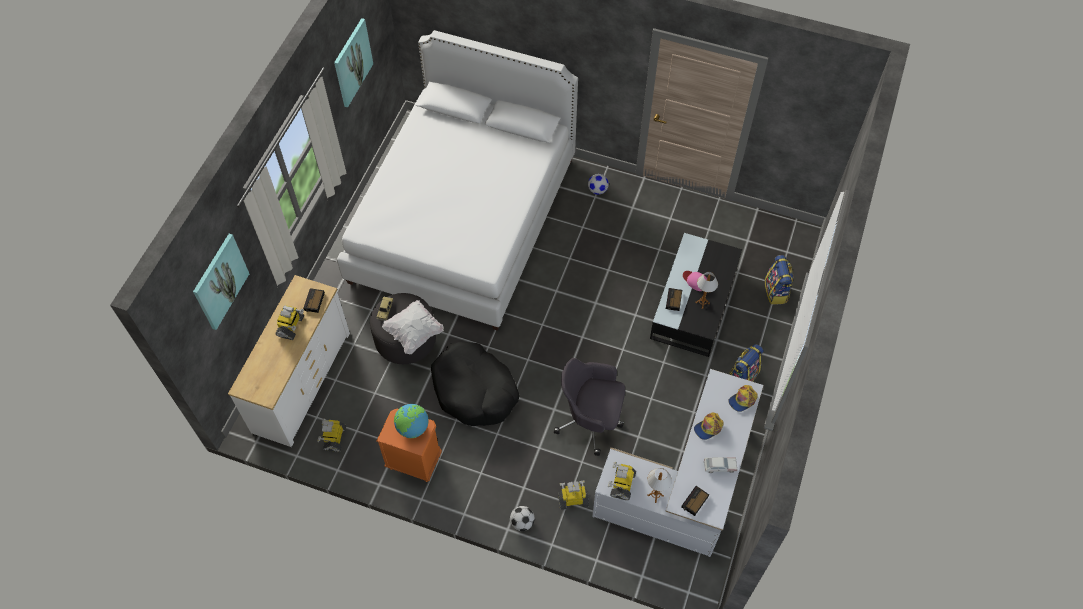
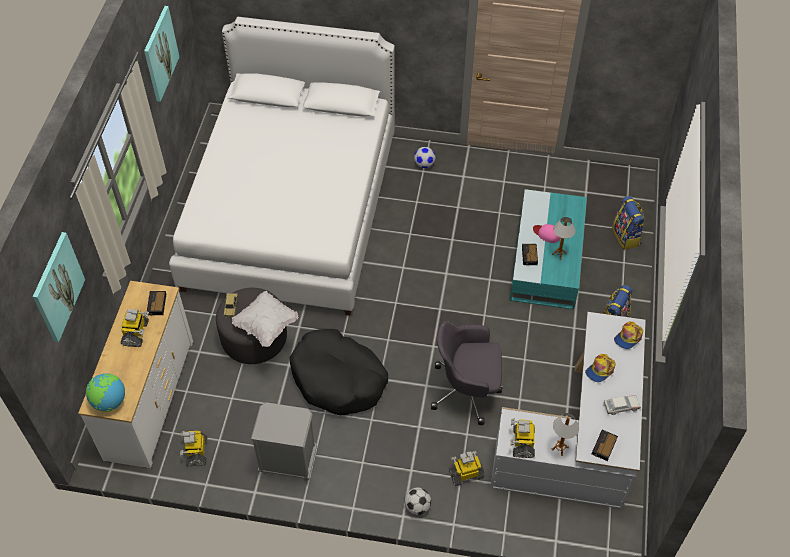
camera: 10 degrees left, 5 degrees down
orange nightstand [377,409,442,482] -> grey nightstand [251,402,317,481]
globe [394,404,428,438] -> globe moved to [86,373,125,412]
black coffee table [650,233,742,357] -> turquoise coffee table [510,189,587,310]

